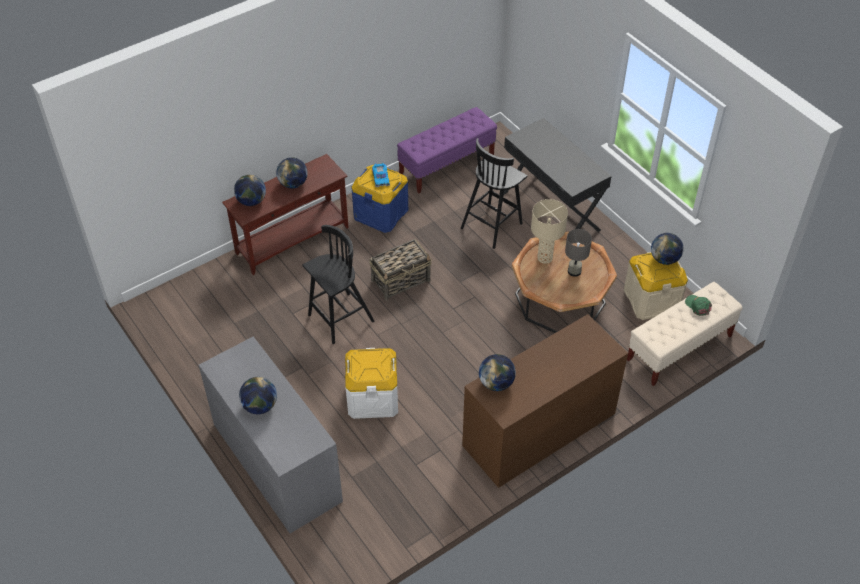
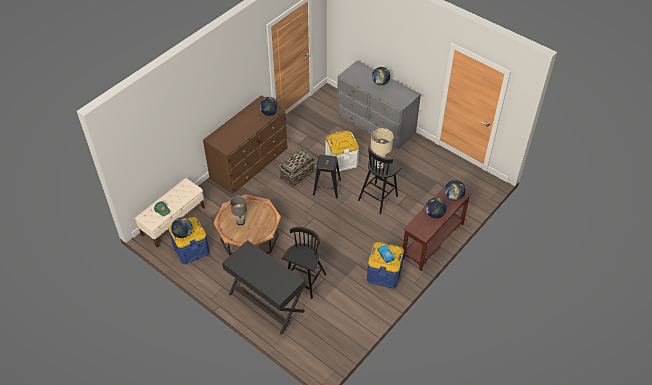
camera: 165 degrees right, 0 degrees up
basket [369,239,432,300] -> basket moved to [279,148,316,188]
purple bench [397,107,497,193] -> none
beige table lamp [531,199,568,264] -> beige table lamp moved to [371,128,393,169]
beige storage box [624,252,688,320] -> blue storage box [168,217,210,264]
none -> black stool [313,155,341,198]

